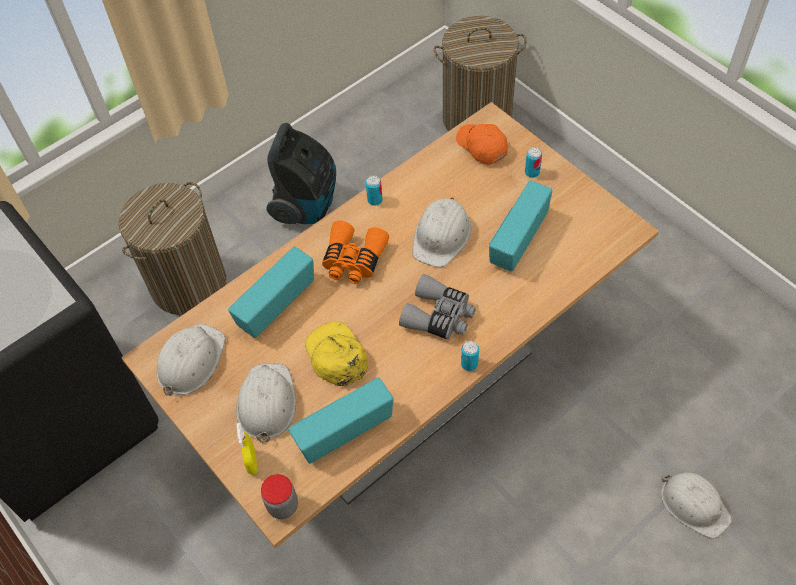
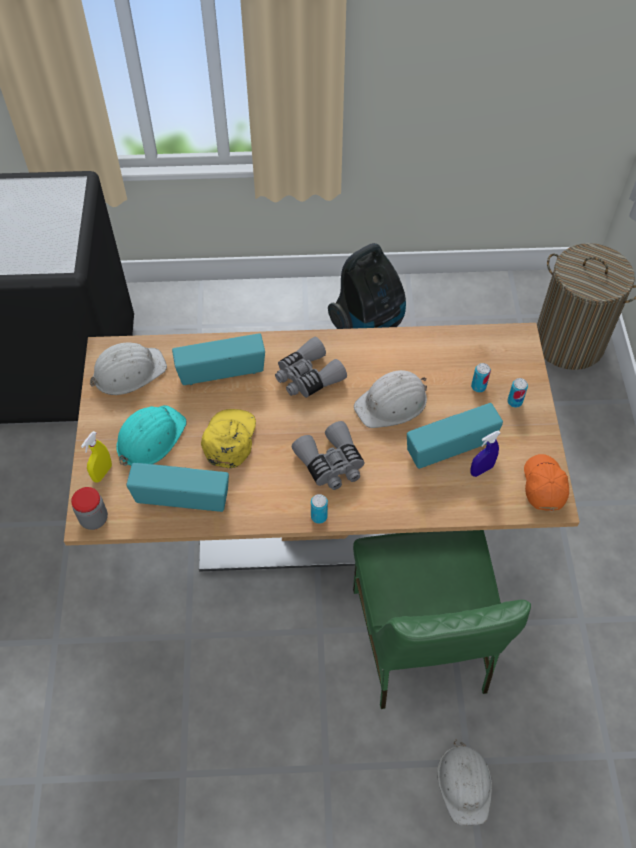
camera: 35 degrees right, 0 degrees up
laundry basket [119,182,226,315] -> none
white hard hat [236,364,296,443] -> turquoise hard hat [117,405,187,466]
orange binoculars [322,221,389,284] -> grey binoculars [275,337,347,398]
can [366,175,383,206] -> can moved to [471,363,491,392]
orange cap [456,124,508,165] -> orange cap moved to [524,454,569,511]
none -> green chair [353,530,531,709]
none -> blue spray bottle [470,431,500,477]

